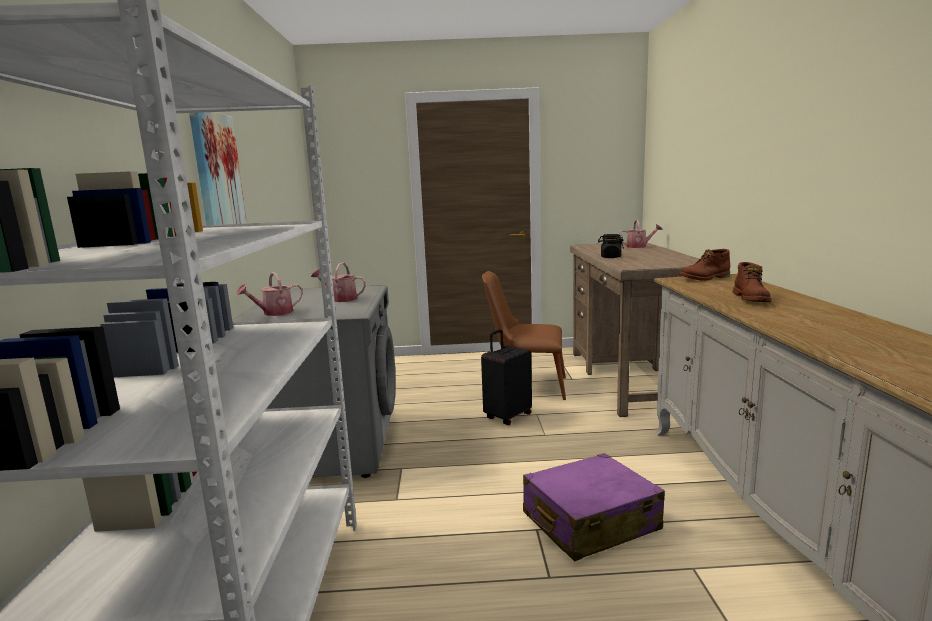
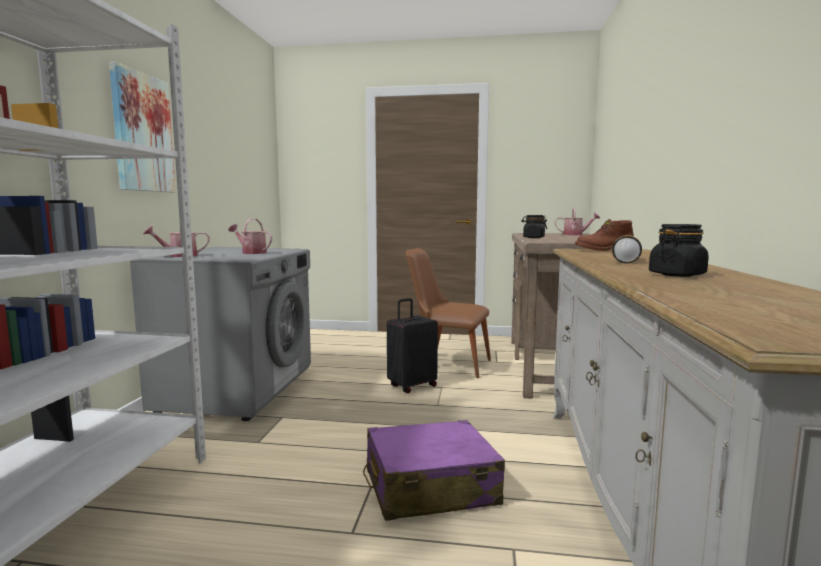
camera: 10 degrees right, 5 degrees down
brown boot [732,262,771,302] -> flashlight [612,235,642,263]
none -> black jar [649,224,709,277]

